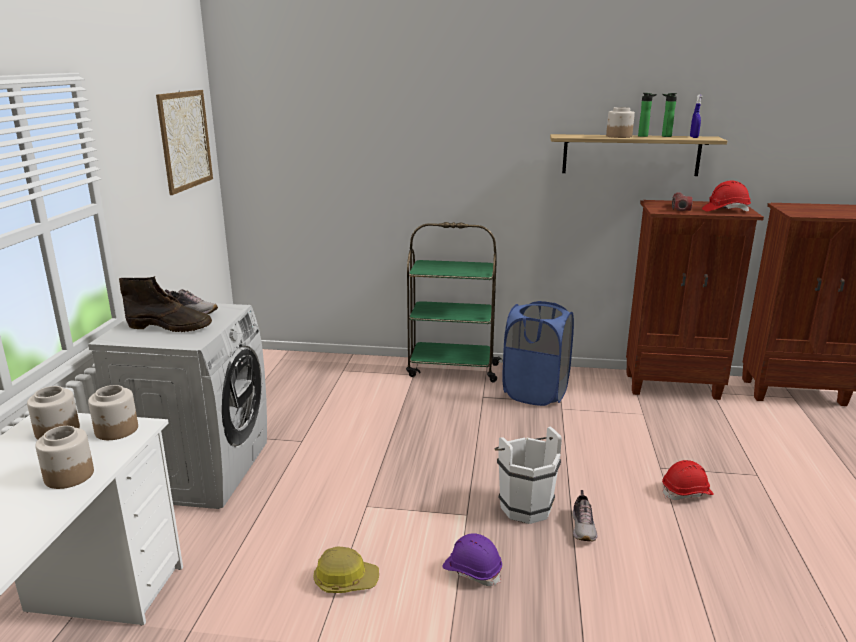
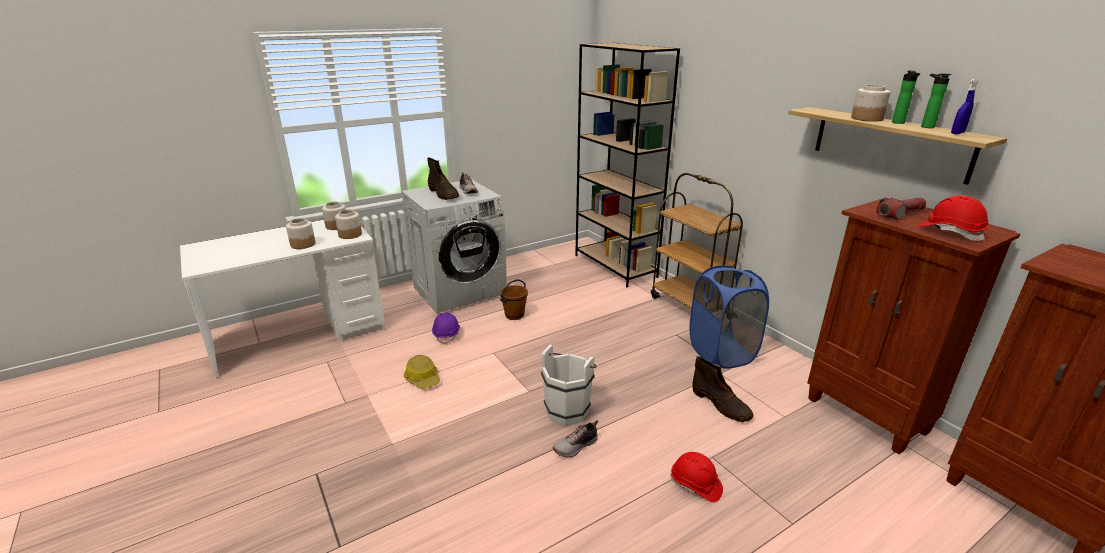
camera: 50 degrees right, 5 degrees up
picture [156,89,213,195] -> none
green cart [406,222,503,382] -> brown cart [651,173,743,308]
purple hard hat [443,533,502,586] -> purple hard hat moved to [432,313,460,345]
none -> brown bucket [500,279,528,320]
none -> beige bookcase [575,43,680,287]
none -> brown boot [692,356,754,422]

